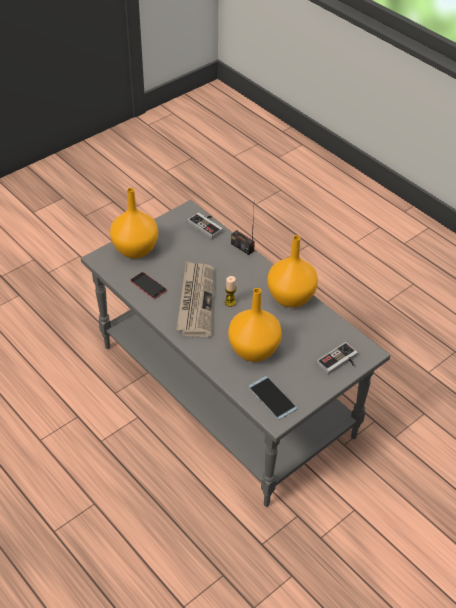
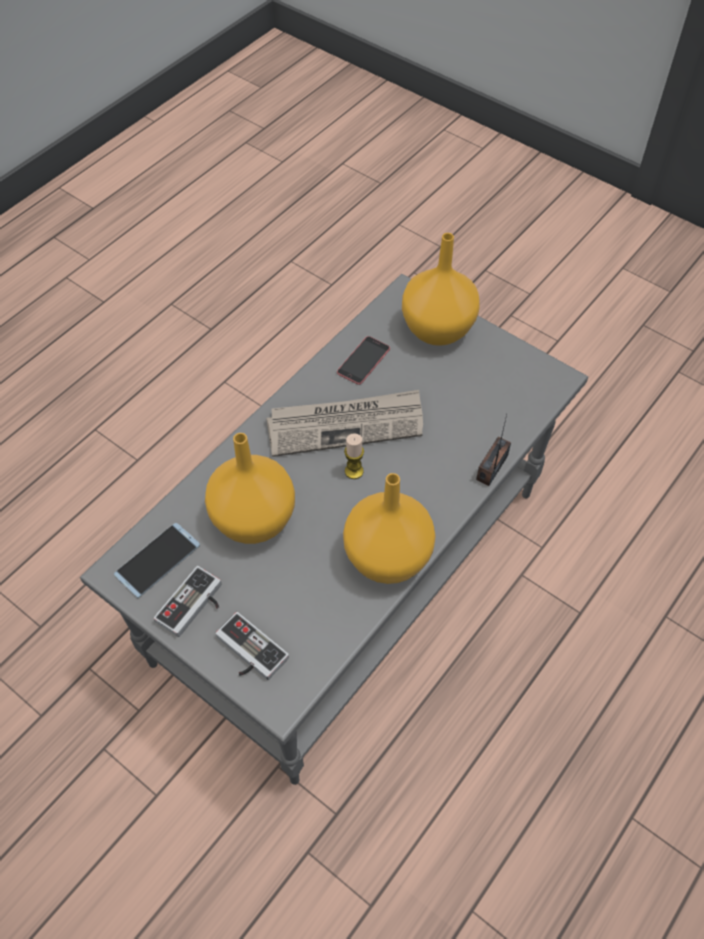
camera: 80 degrees right, 10 degrees up
game controller [188,213,223,239] -> game controller moved to [154,566,221,637]

